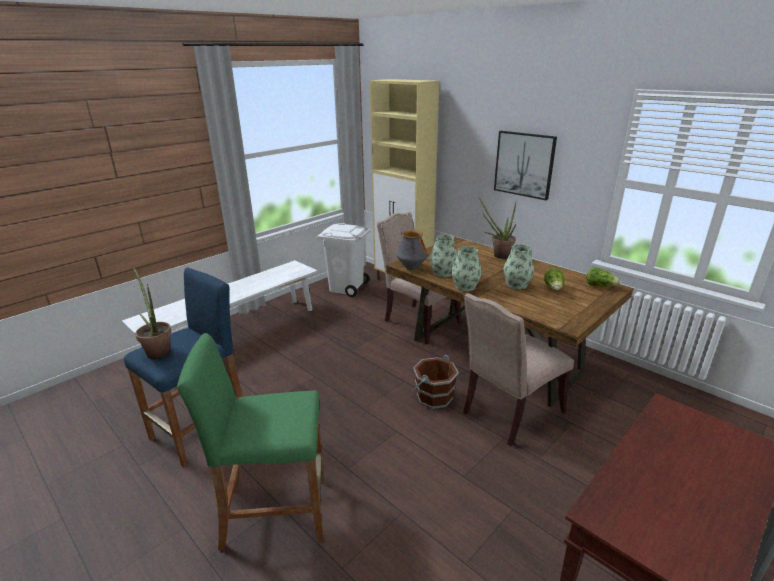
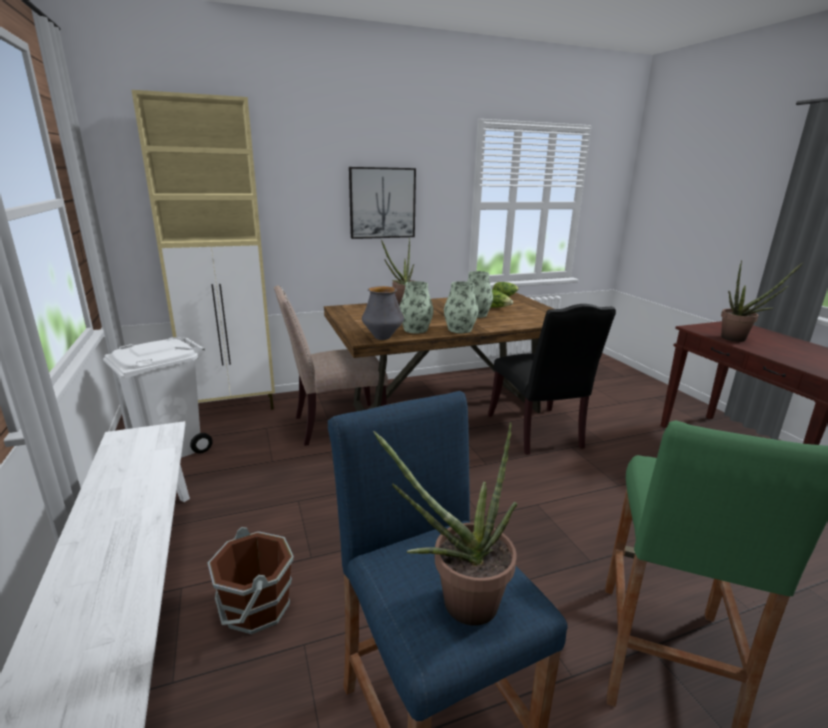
camera: 65 degrees left, 5 degrees down
brown bucket [412,355,459,409] -> brown bucket moved to [208,527,294,635]
beige chair [463,293,574,446] -> black chair [488,304,616,455]
none -> potted plant [721,260,803,342]

